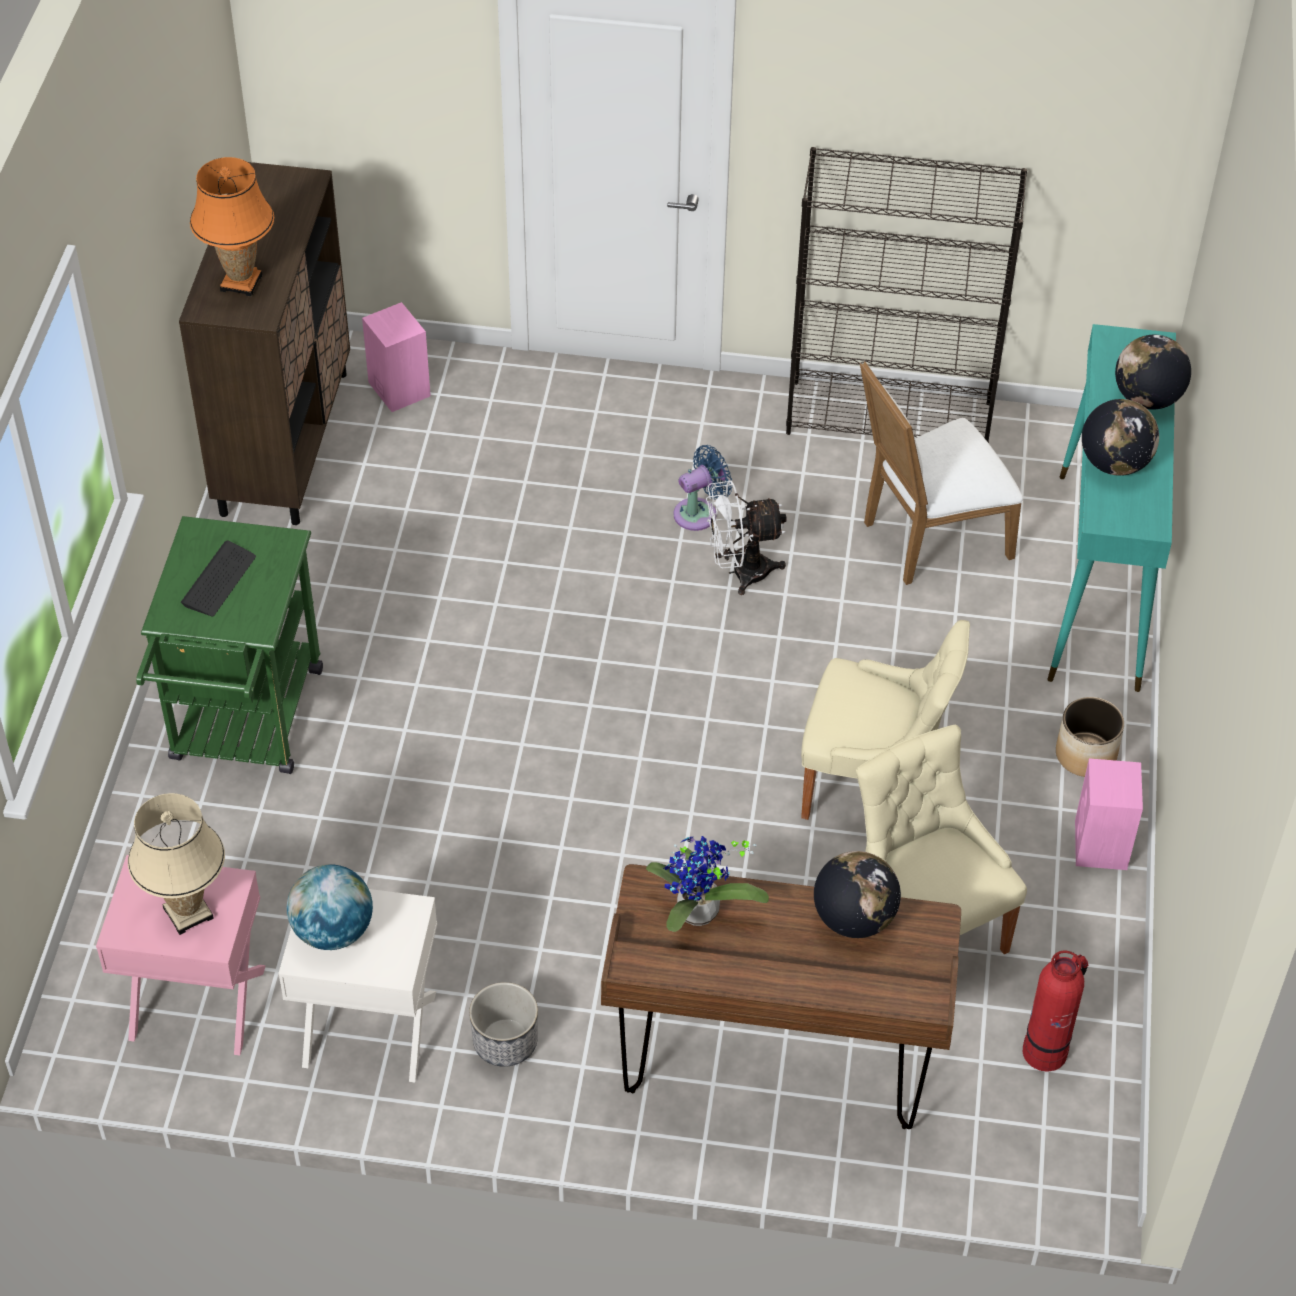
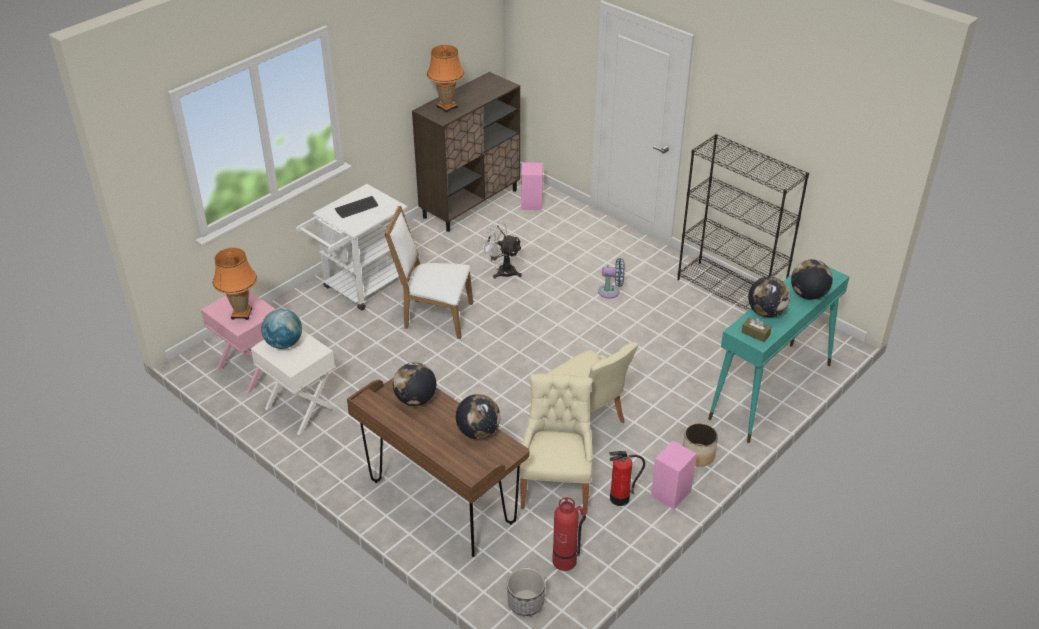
camera: 35 degrees right, 10 degrees down
beige table lamp [128,793,225,935] -> orange table lamp [213,248,257,320]
green cart [136,516,323,774] -> white cart [296,184,410,311]
planter [469,982,538,1067] -> planter moved to [507,568,545,616]
potted plant [646,836,769,932] -> globe [393,362,436,406]
white fan [706,480,787,595] -> white fan moved to [480,221,522,279]
white chair [860,361,1023,585] -> white chair moved to [385,205,473,339]
none -> fire extinguisher [609,451,645,506]
none -> brown tissue box [741,318,771,342]

